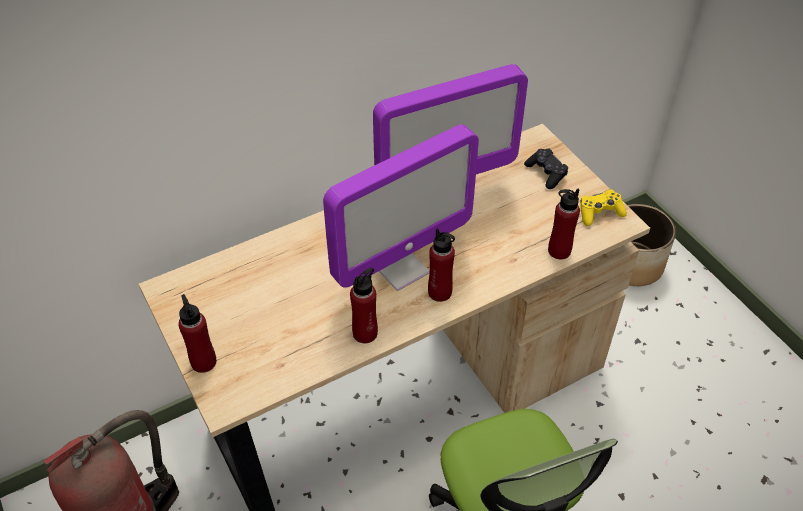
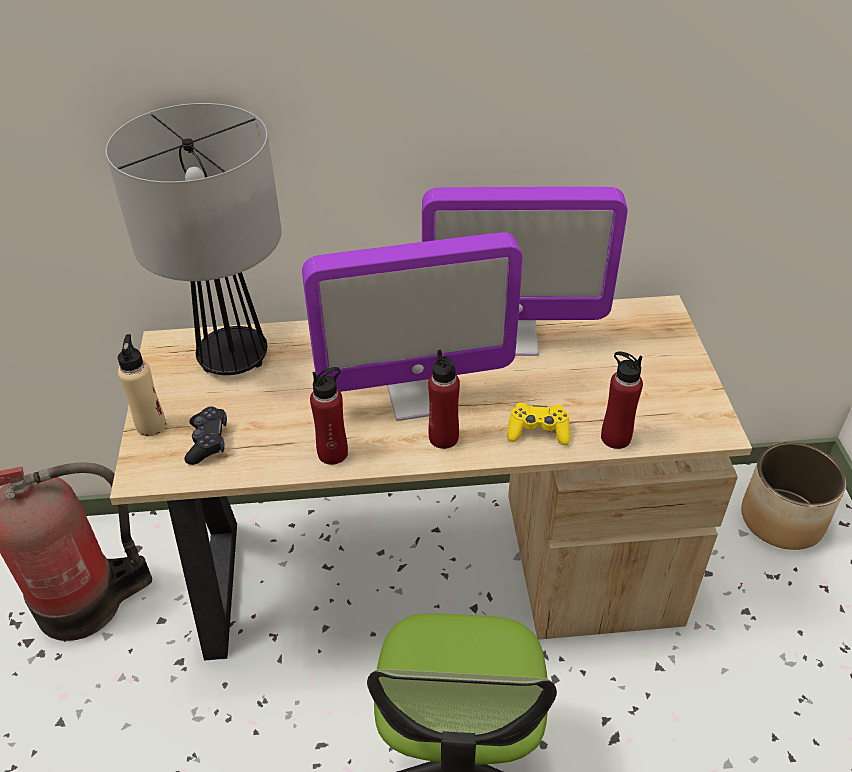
camera: 25 degrees right, 5 degrees down
red bottle [178,294,216,373] -> beige bottle [118,334,166,436]
black game controller [524,148,568,189] -> black game controller moved to [184,406,227,465]
yellow game controller [580,189,627,226] -> yellow game controller moved to [507,403,570,445]
none -> table lamp [105,103,282,375]

